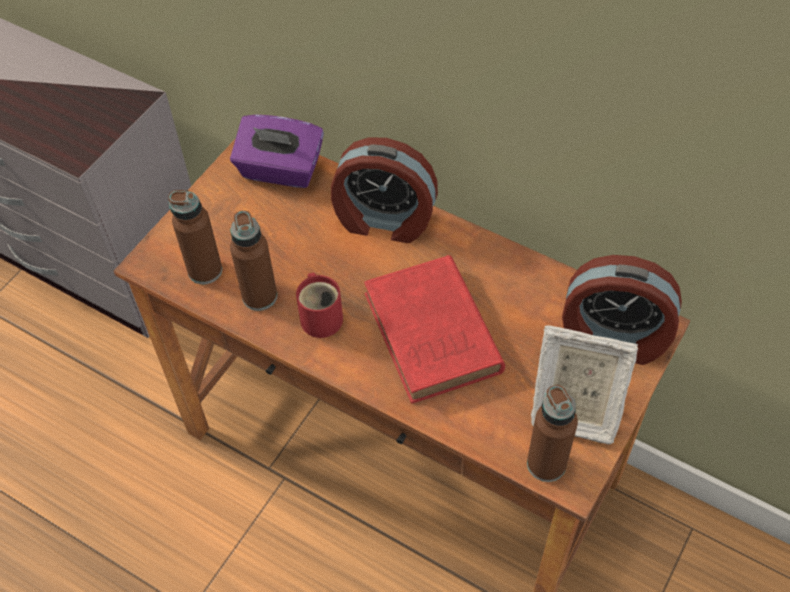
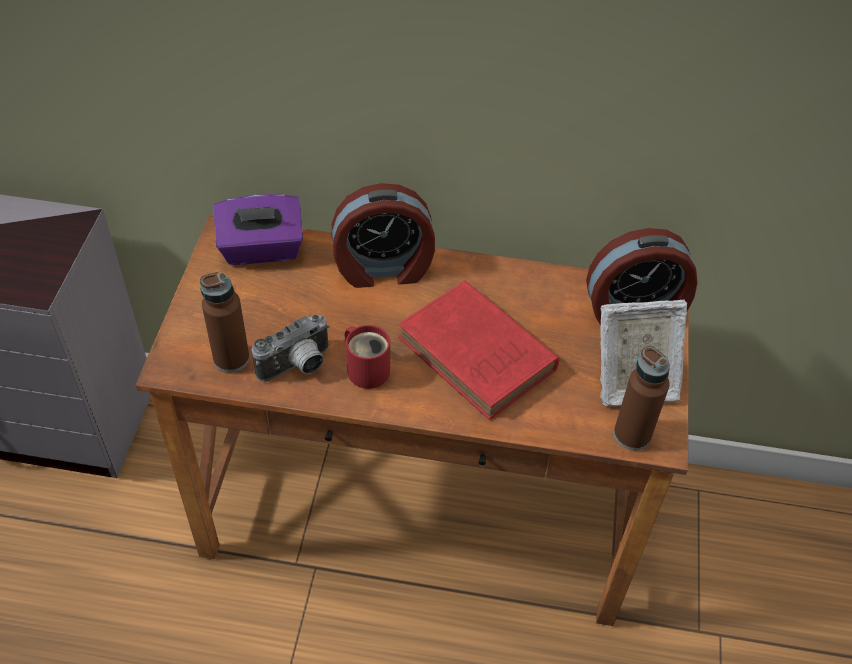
camera: 25 degrees left, 5 degrees down
brown bottle [230,211,277,311] -> camera [252,314,330,382]

